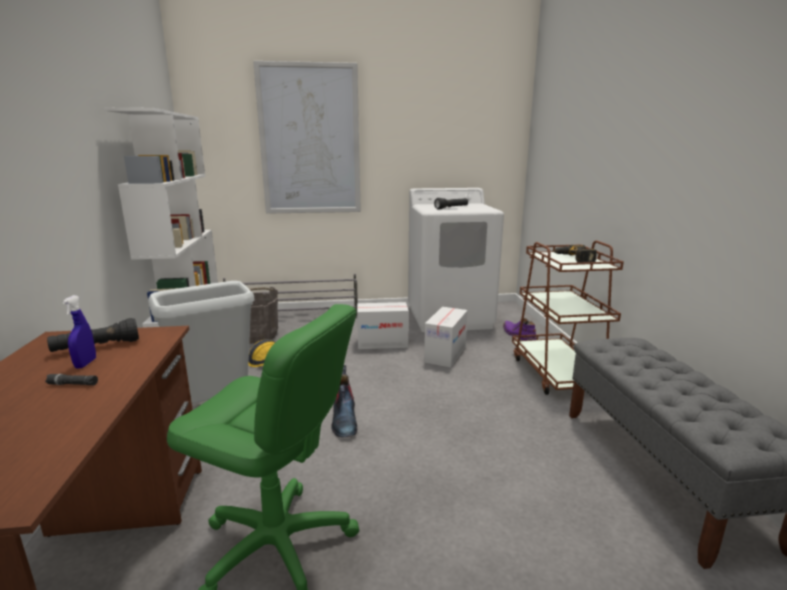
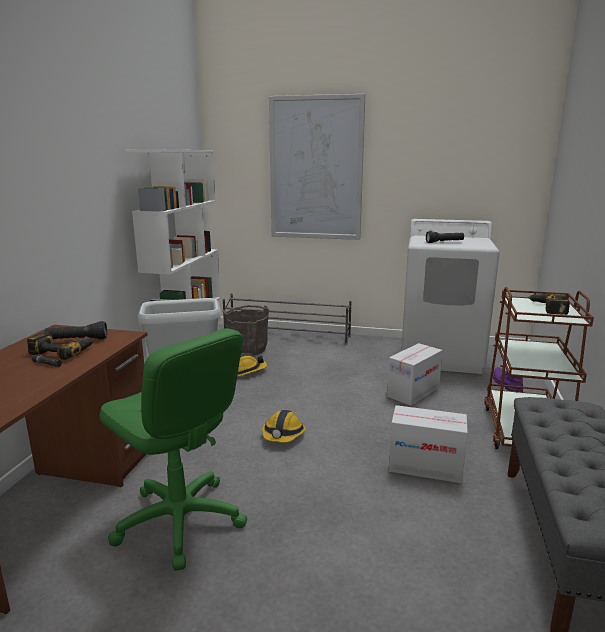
camera: 20 degrees right, 0 degrees up
blue spray bottle [62,295,96,368] -> power drill [27,332,93,360]
boot [331,365,357,438] -> hard hat [262,410,306,443]
cardboard box [357,302,409,349] -> cardboard box moved to [389,405,468,483]

